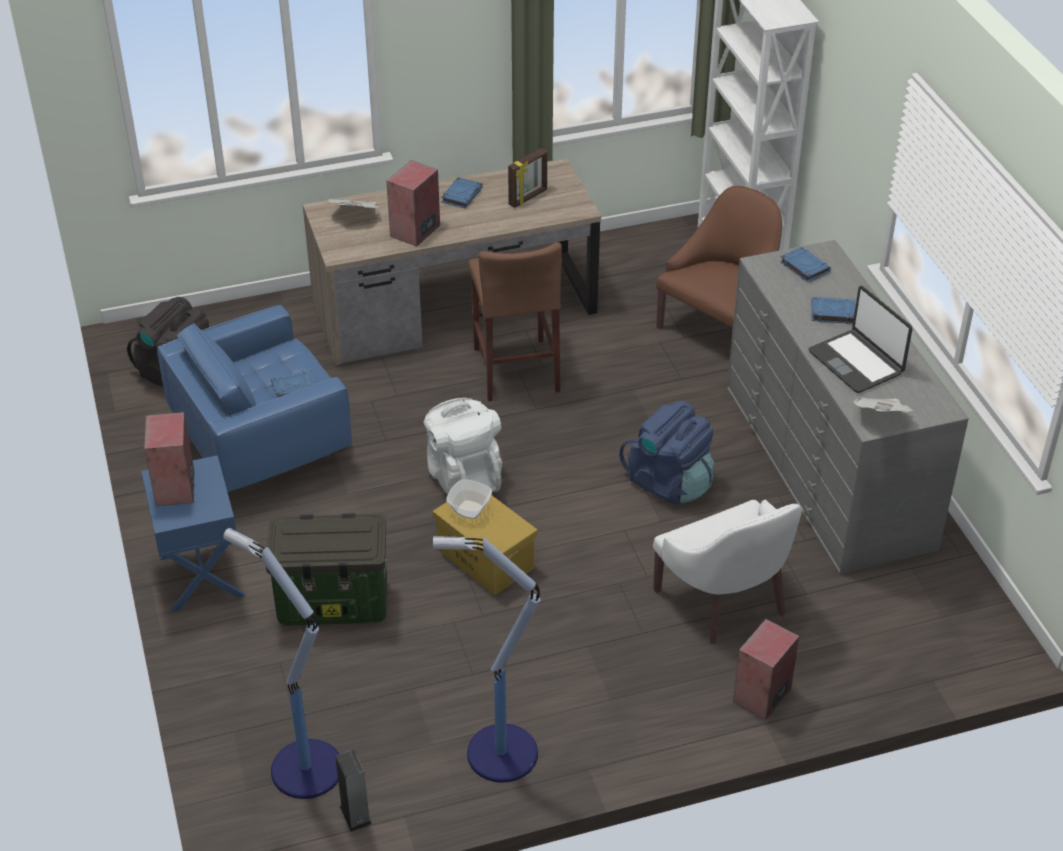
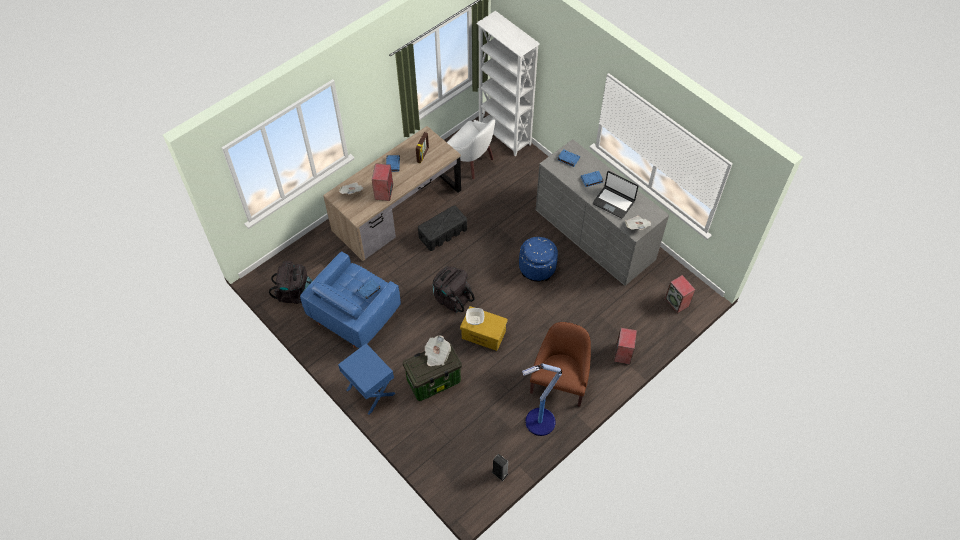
camera: 25 degrees left, 15 degrees up
speaker [144,412,194,506] -> speaker moved to [665,275,696,314]
floor lamp [223,528,339,799] -> none
white backpack [424,398,502,494] -> black backpack [433,266,475,313]
brown stool [468,242,562,402] -> black storage box [418,205,467,251]
blue backpack [619,401,715,504] -> blue ottoman [519,237,558,281]
white armchair [653,499,802,644] -> white armchair moved to [447,119,495,179]
brown armchair [656,186,782,341] -> brown armchair moved to [530,322,591,407]
none -> newspaper [424,335,451,366]

